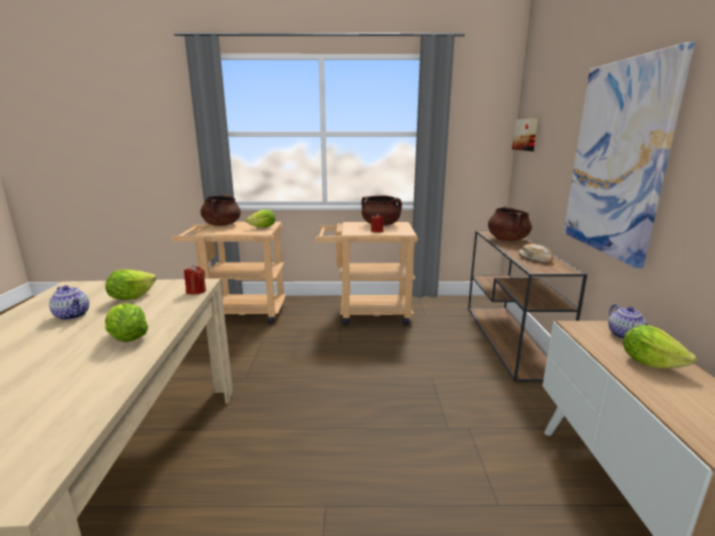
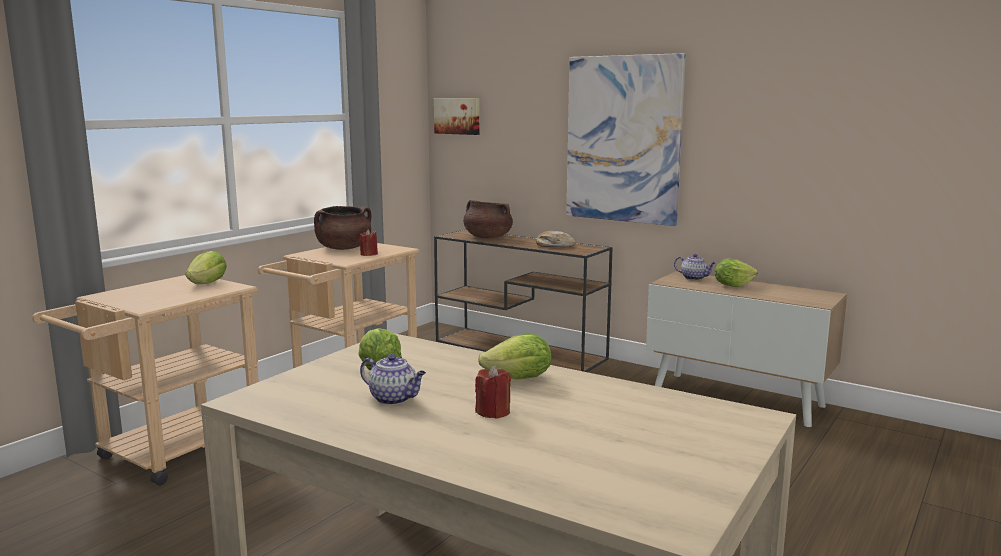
camera: 55 degrees left, 5 degrees down
teapot [49,285,89,320] -> teapot turned 45 degrees clockwise [360,354,426,405]
red candle [184,265,206,295] -> red candle moved to [475,365,511,419]
brown cooking pot [201,194,241,226] -> none

